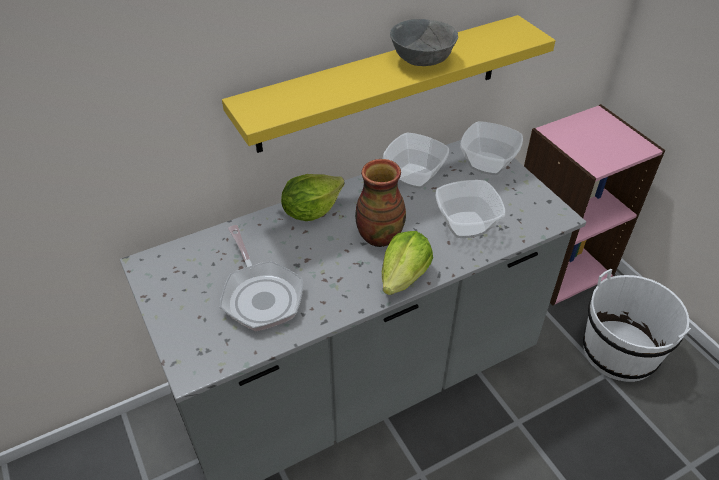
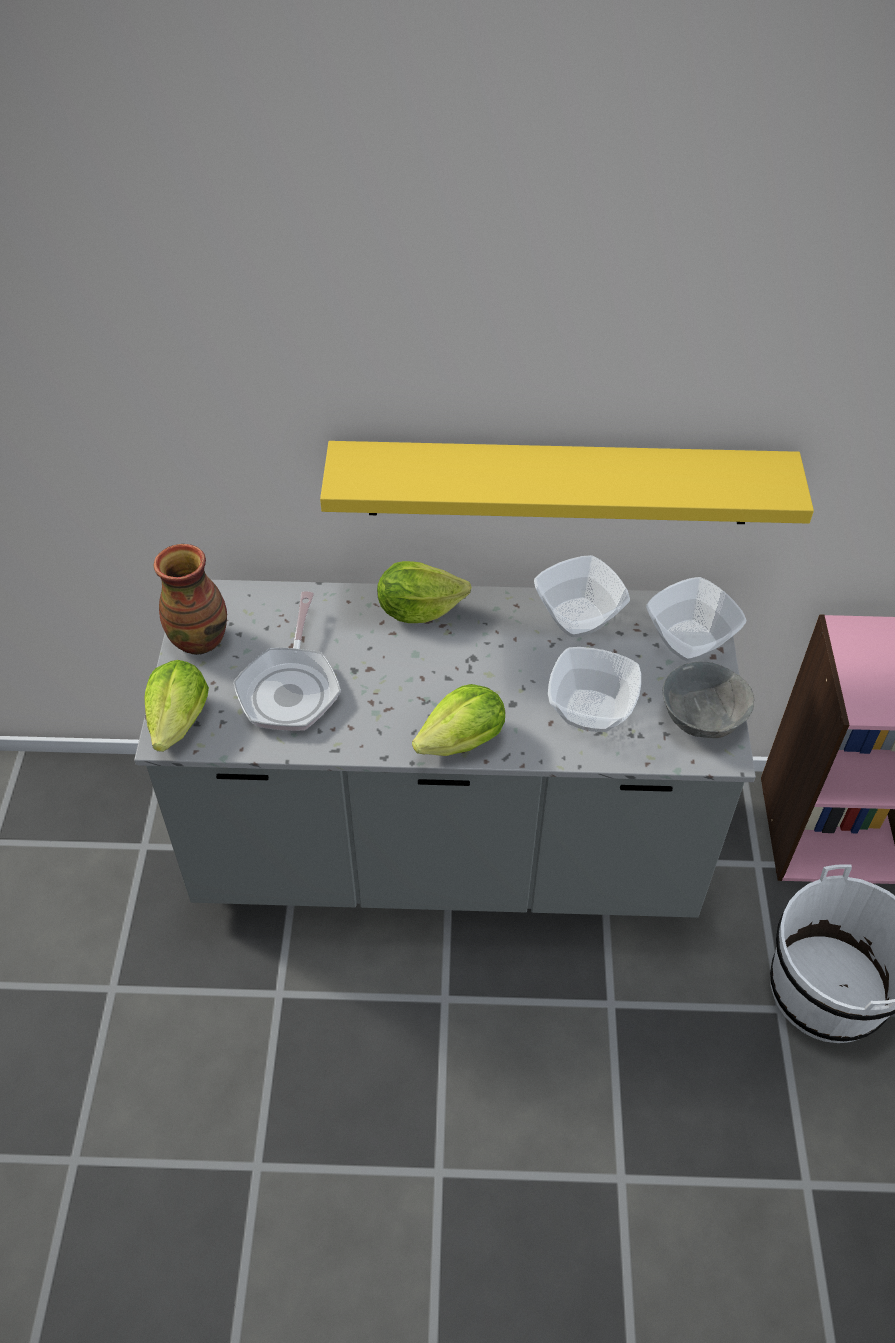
camera: 30 degrees right, 5 degrees up
vase [355,159,406,247] -> vase moved to [154,544,227,655]
grey bowl [390,19,458,66] -> grey bowl moved to [663,662,754,738]
none -> lettuce [144,660,209,752]

